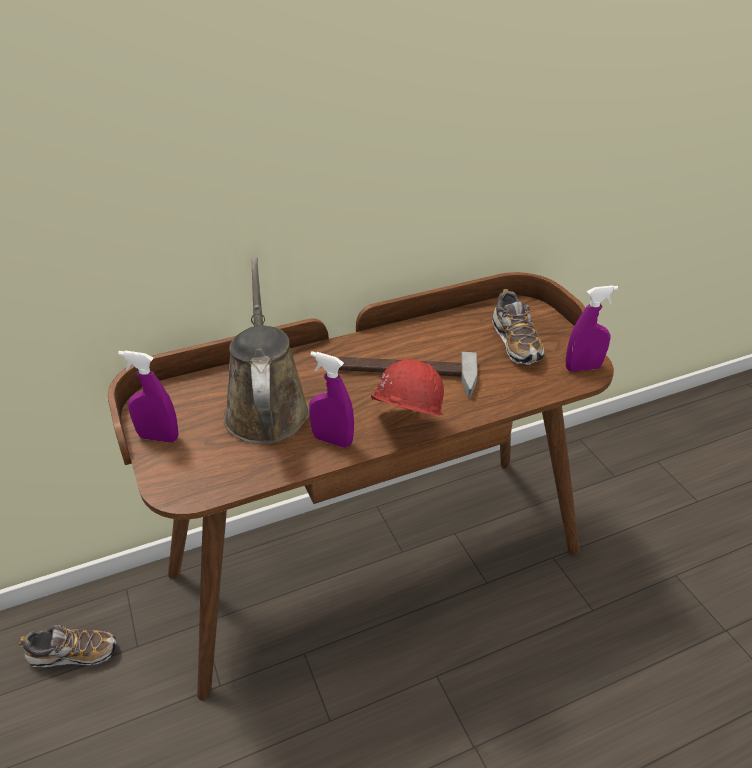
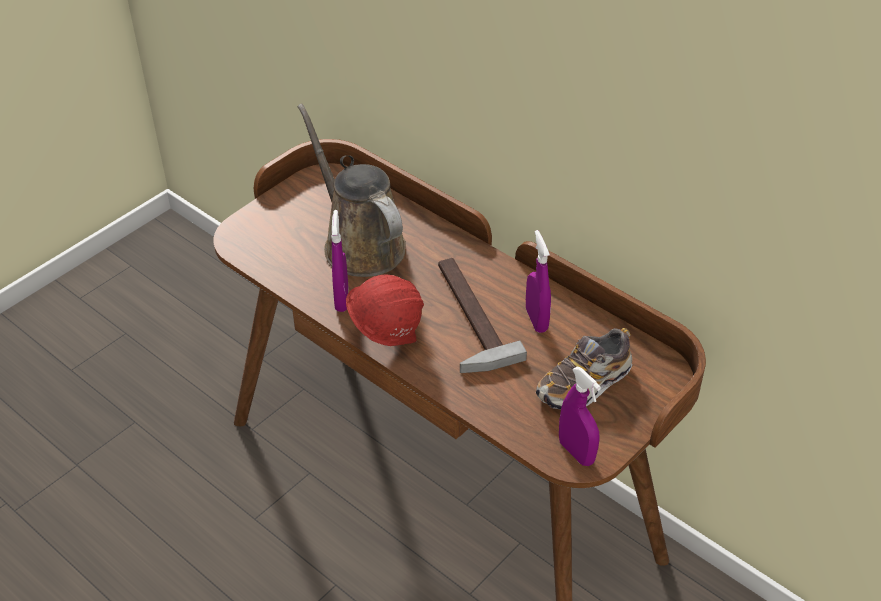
camera: 65 degrees right, 5 degrees up
shoe [19,625,116,667] -> none
purple spray bottle [118,351,179,443] -> purple spray bottle moved to [526,230,551,333]
brown watering can [224,257,310,444] -> brown watering can turned 90 degrees counterclockwise [297,104,406,277]

